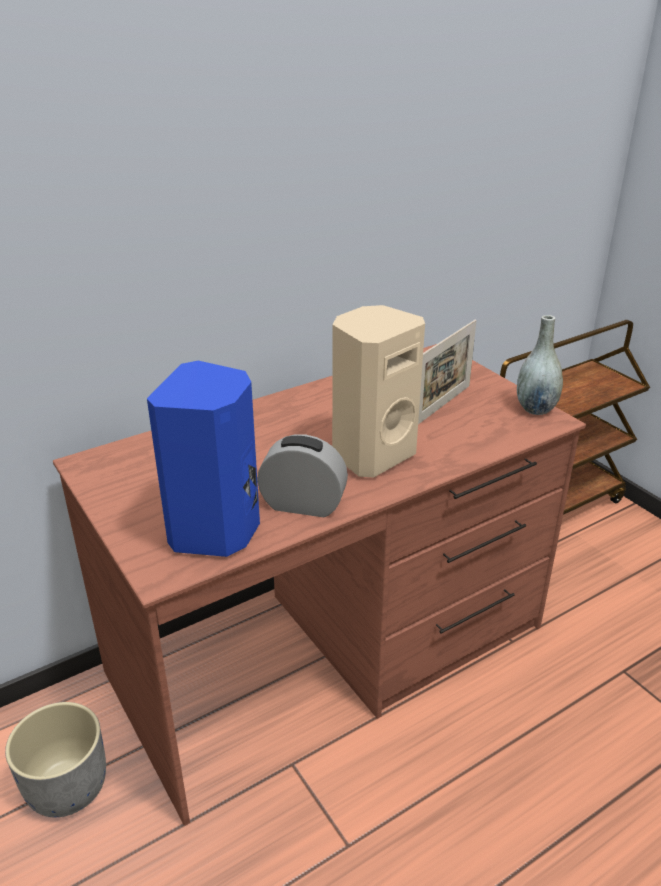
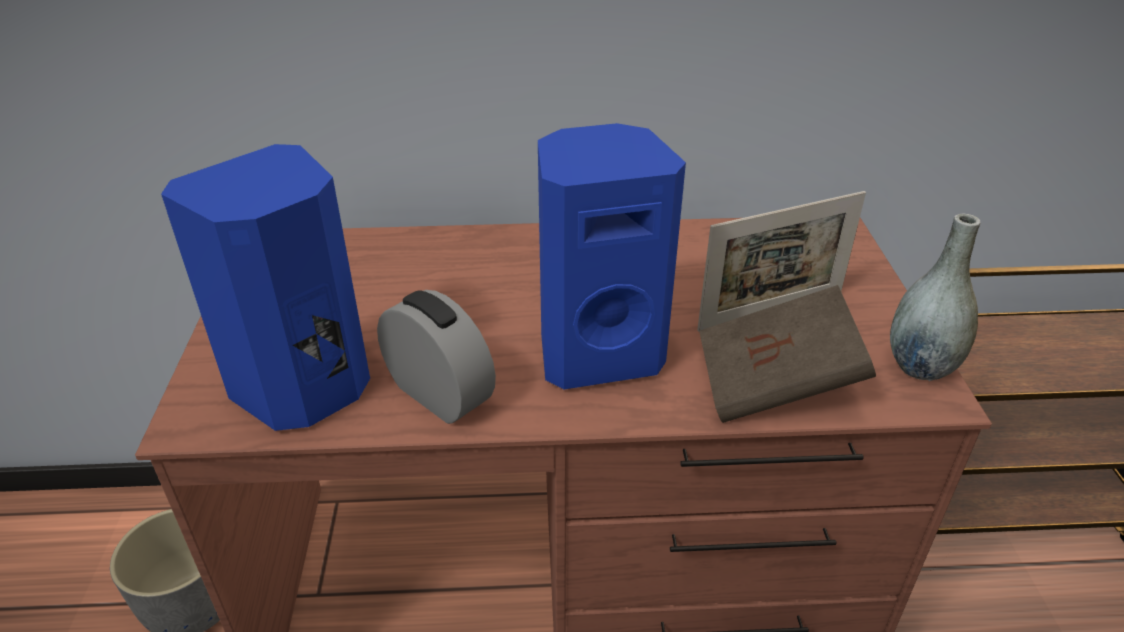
camera: 30 degrees right, 5 degrees up
beige speaker [332,305,425,478] -> blue speaker [538,123,686,389]
none -> brown book [699,285,876,423]

